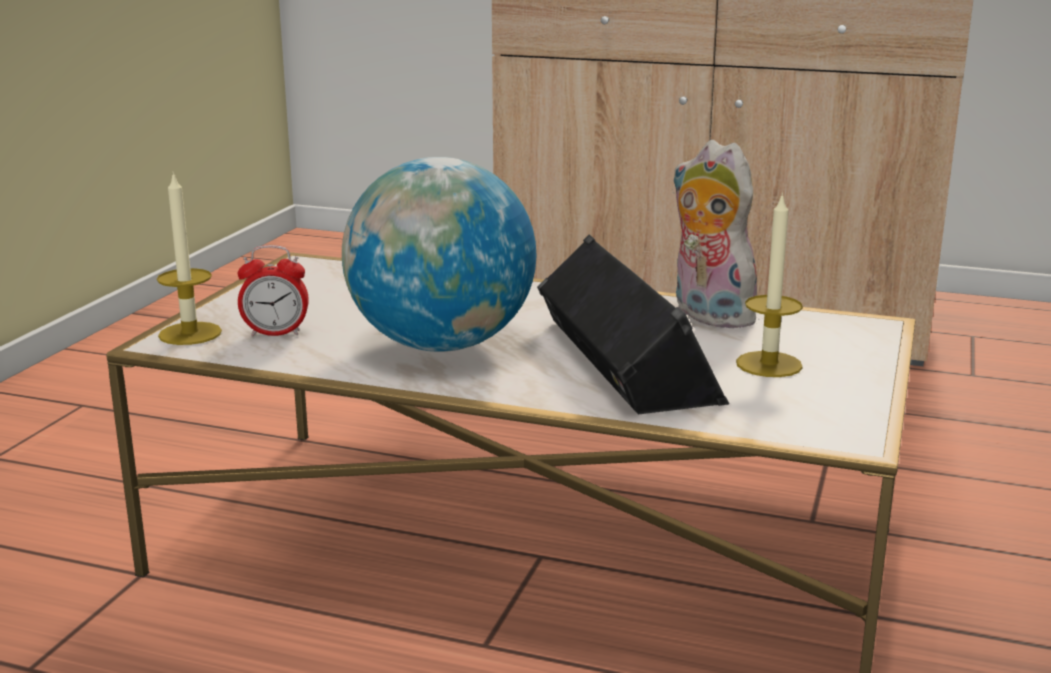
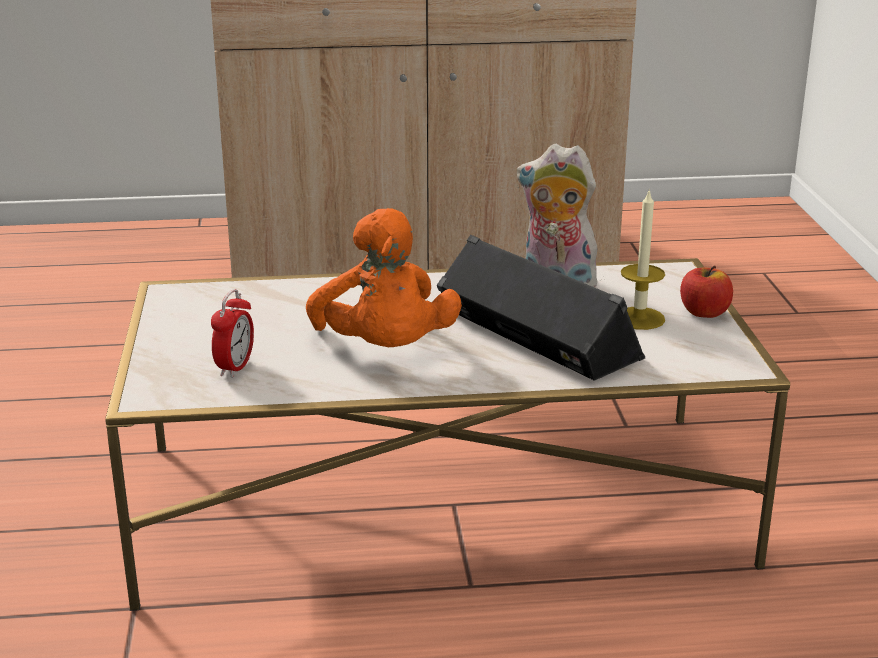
camera: 25 degrees left, 5 degrees up
candle [157,171,222,345] -> none
alarm clock [238,245,309,337] -> alarm clock turned 45 degrees counterclockwise [211,289,254,378]
globe [342,157,536,352] -> orange plush toy [306,208,462,347]
none -> apple [680,265,733,318]

